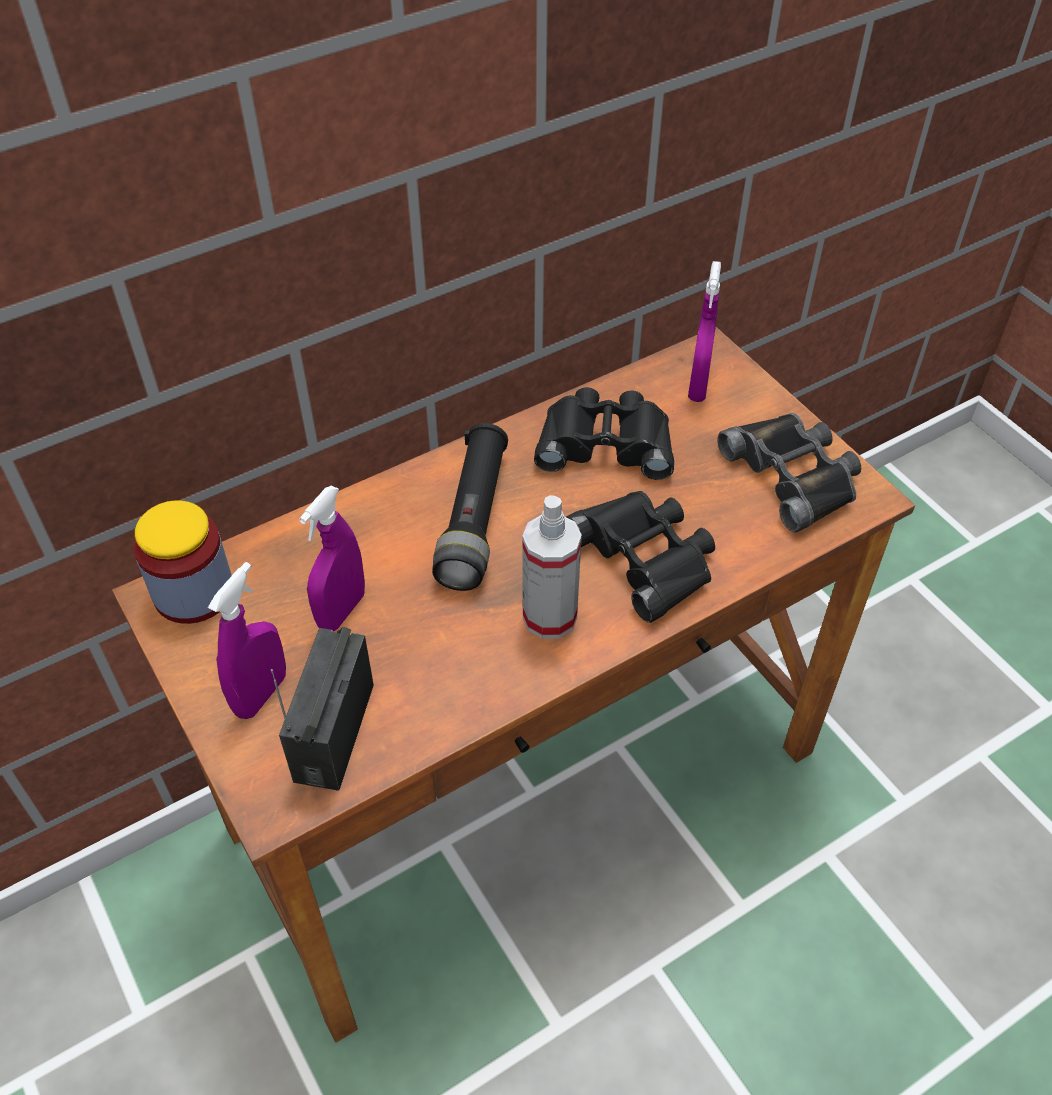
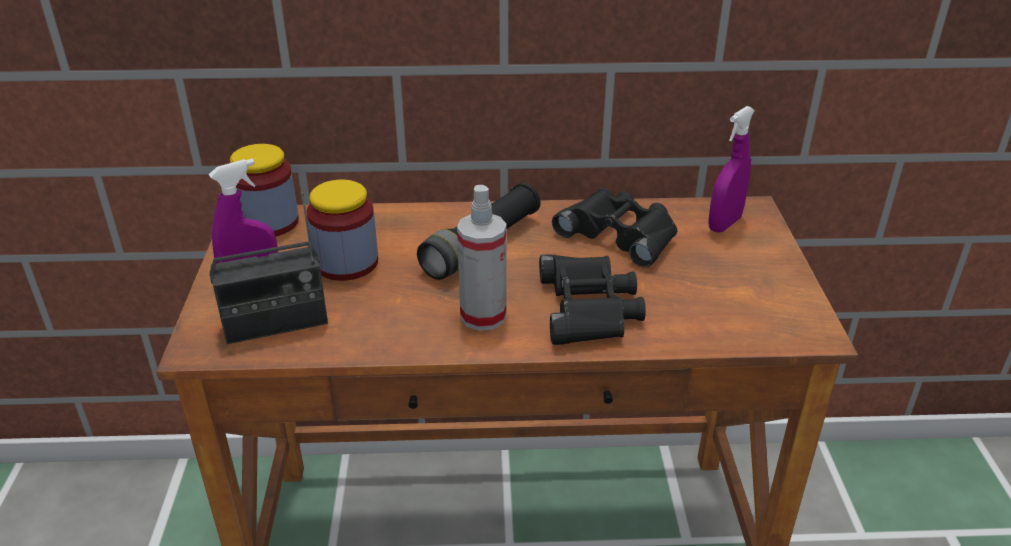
camera: 30 degrees right, 15 degrees down
radio [271,626,374,791] -> radio turned 150 degrees counterclockwise [209,192,328,344]
purple spray bottle [299,486,365,631] -> jar [306,179,378,281]
black binoculars [717,413,861,532] -> none

